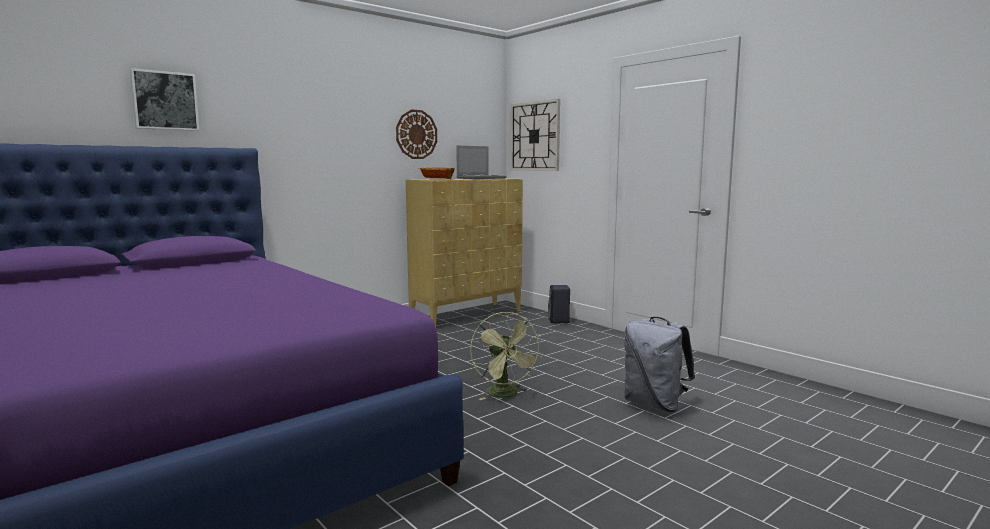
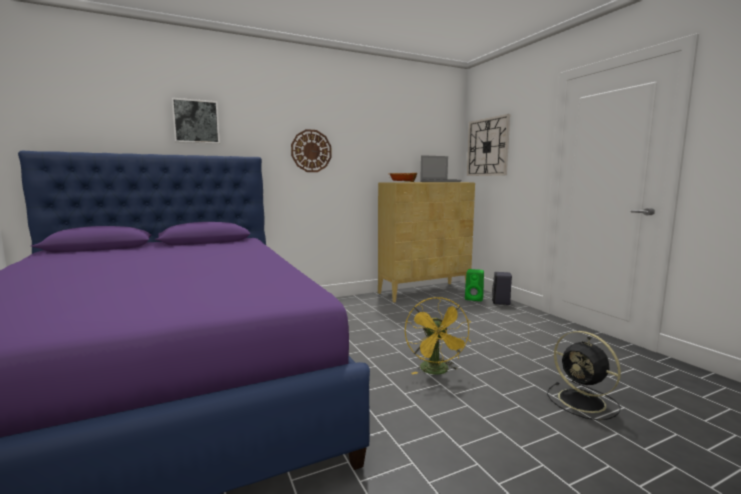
camera: 15 degrees right, 0 degrees up
wall clock [396,109,437,159] -> wall clock moved to [291,129,332,172]
green fan [470,312,542,400] -> yellow fan [405,297,471,374]
grey backpack [624,317,695,412] -> black fan [547,331,621,420]
none -> green speaker [465,269,484,301]

